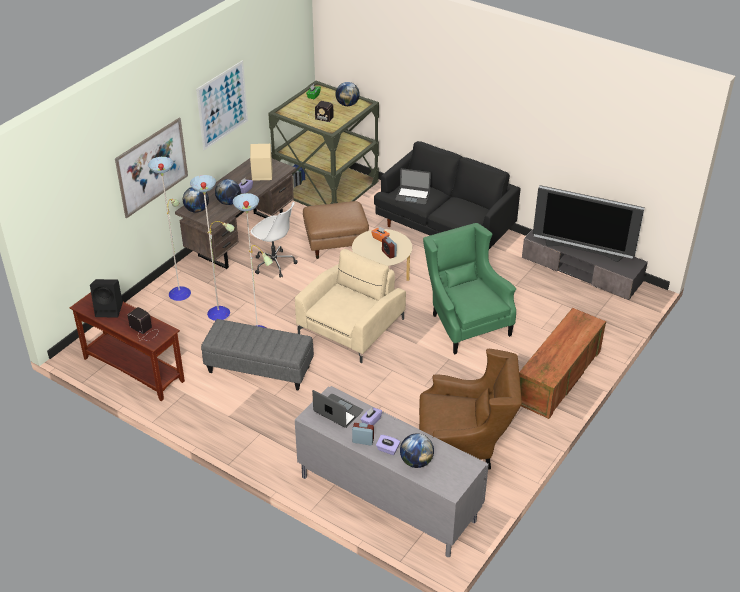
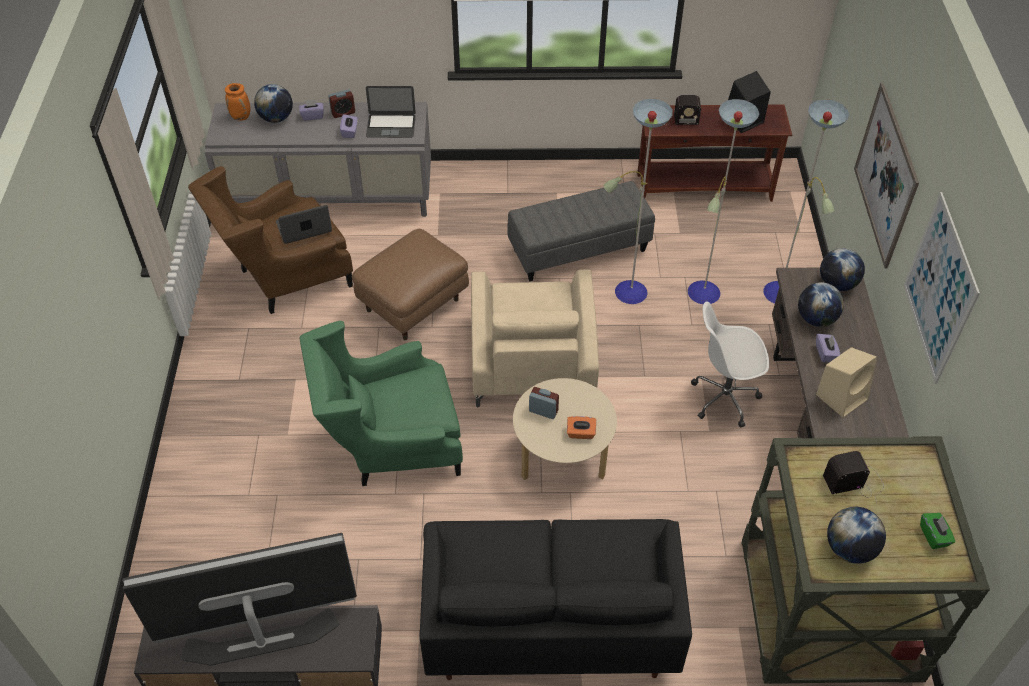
camera: 145 degrees right, 10 degrees up
brown ottoman [303,201,369,259] -> brown ottoman moved to [352,229,469,340]
laptop [395,168,431,204] -> laptop moved to [276,205,332,244]
green armchair [423,223,516,354] -> green armchair turned 135 degrees clockwise [300,321,463,486]
brown bench [519,308,606,419] -> none
none -> orange vase [225,83,250,121]

